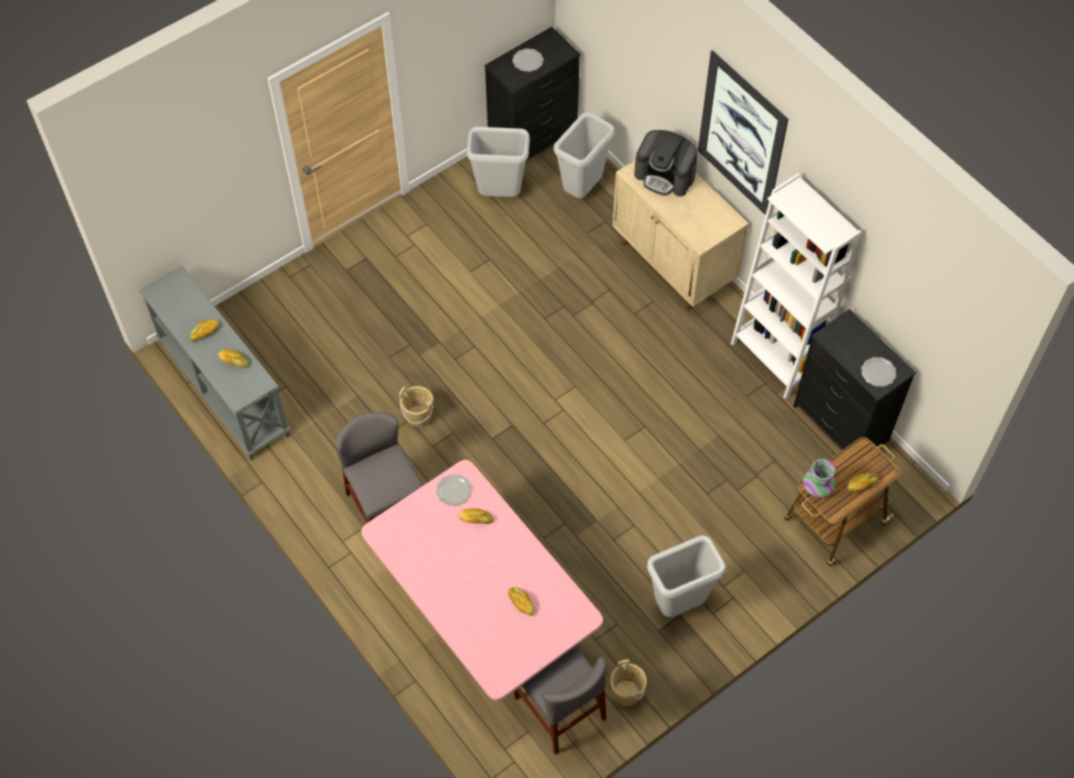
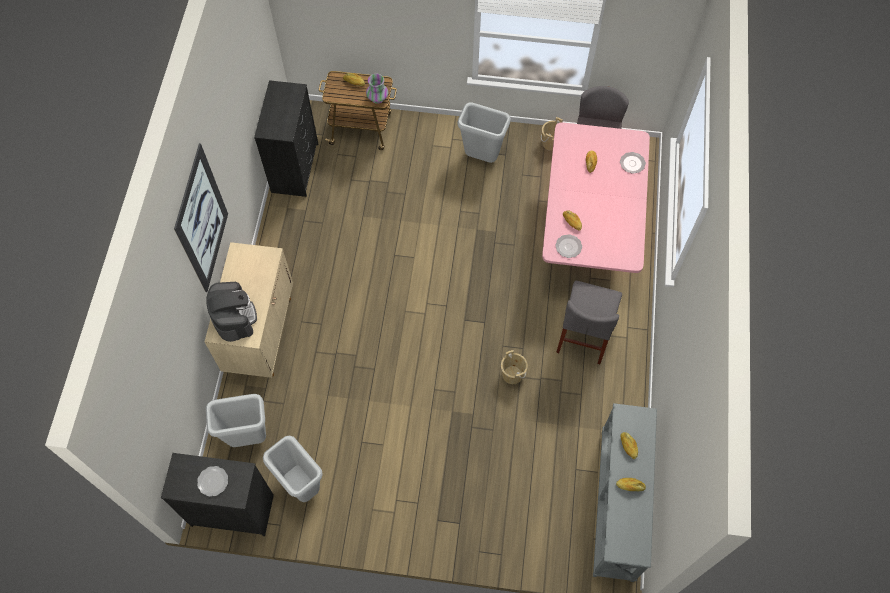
camera: 135 degrees left, 5 degrees up
white bookcase [731,173,861,399] -> none
plate [861,357,896,387] -> plate moved to [620,152,646,174]

